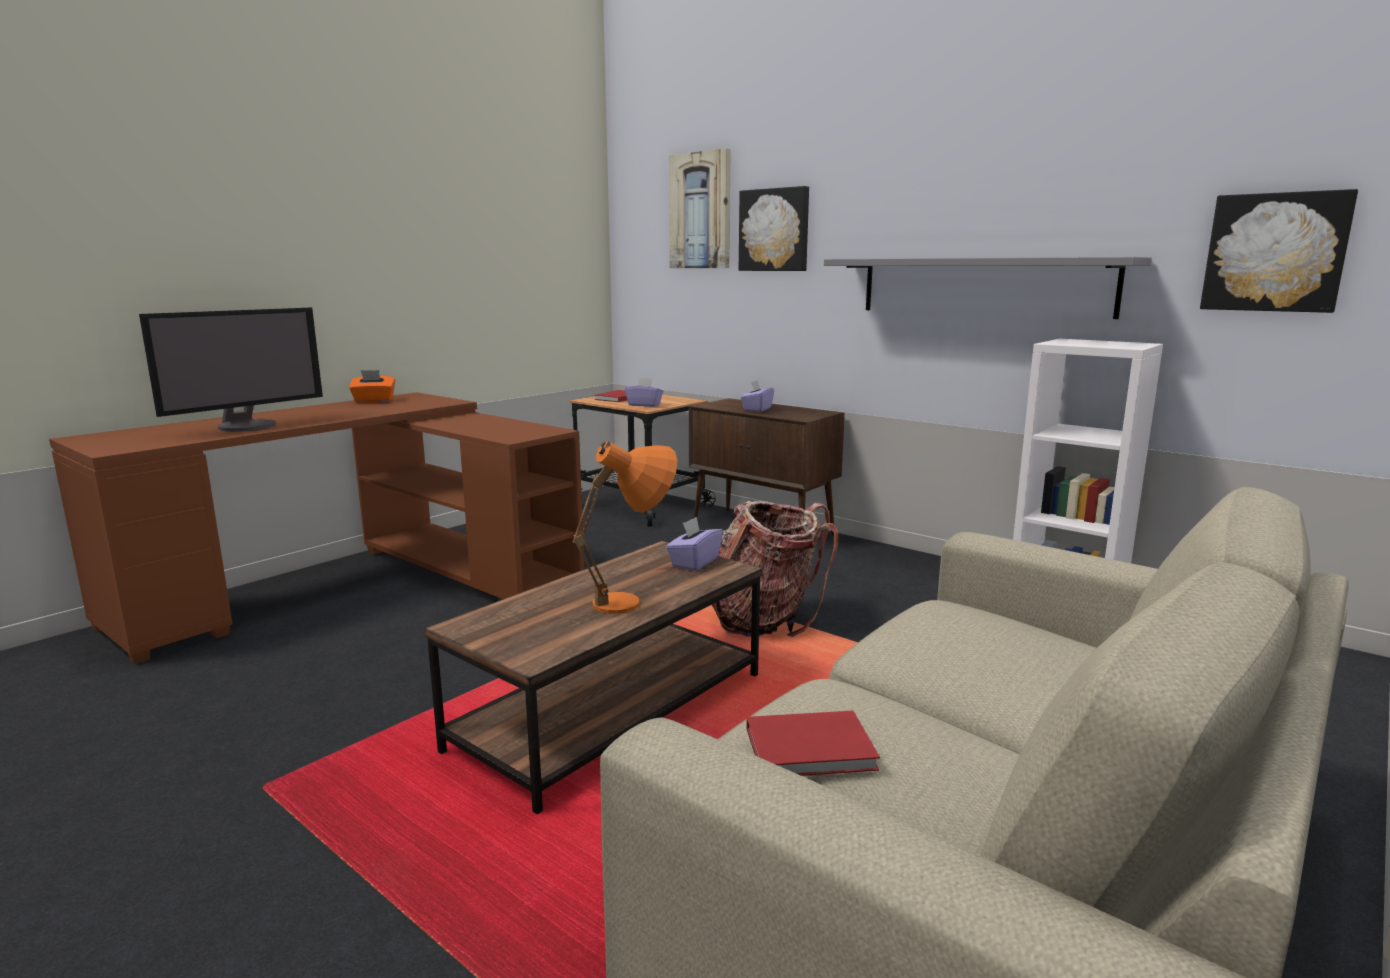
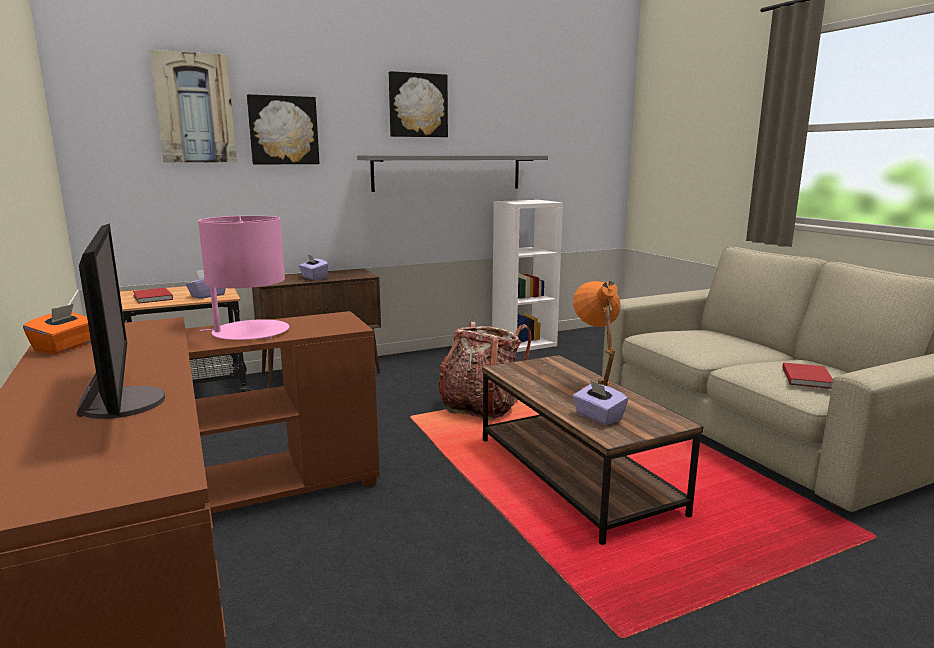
camera: 65 degrees left, 0 degrees up
purple tissue box [666,517,723,571] -> purple tissue box moved to [573,380,628,425]
picture [1200,189,1358,313] -> picture moved to [389,71,448,137]
none -> pink table lamp [198,216,289,340]

